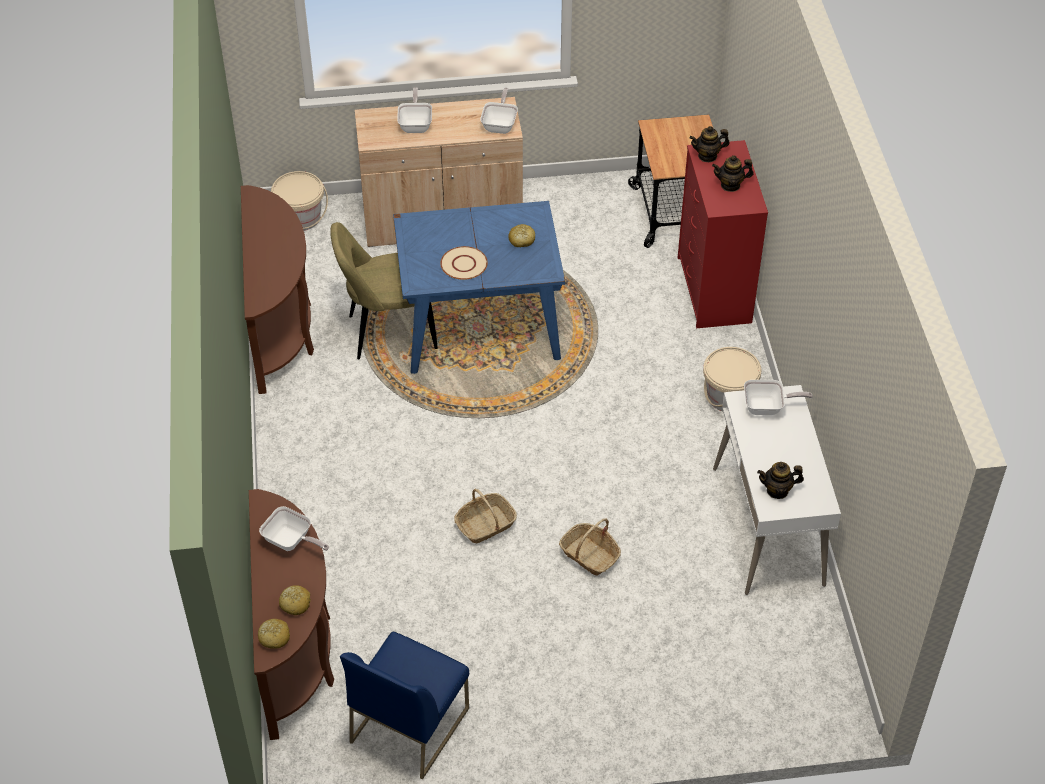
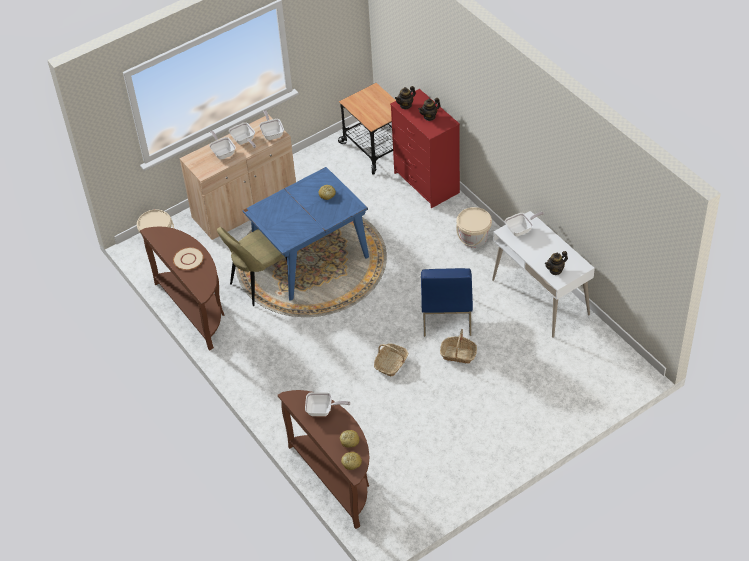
camera: 25 degrees left, 0 degrees up
blue chair [340,632,469,779] -> blue chair moved to [421,268,473,337]
beige plate [440,246,488,280] -> beige plate moved to [173,247,204,270]
none -> frying pan [229,122,256,148]

